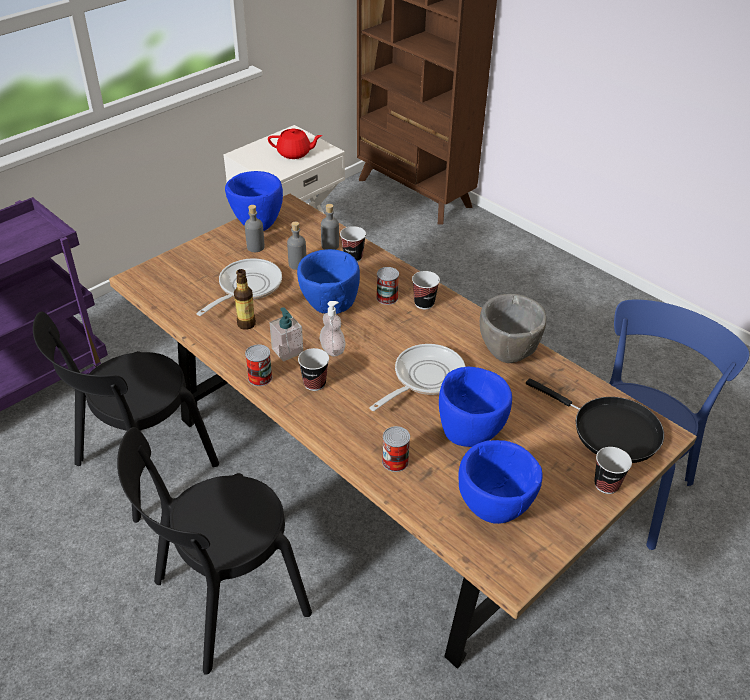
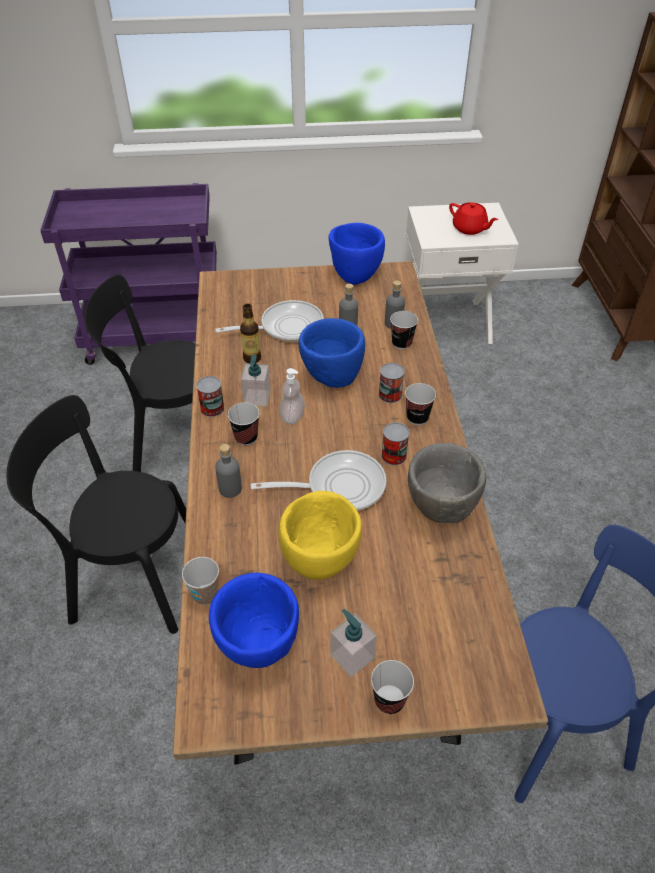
camera: 40 degrees right, 5 degrees up
grey bottle [245,205,265,252] -> grey bottle moved to [215,444,242,498]
can [382,426,410,472] -> can moved to [381,422,409,466]
blue bowl [439,367,512,447] -> yellow bowl [279,491,362,580]
black frying pan [526,378,664,463] -> none
none -> cup [182,557,219,605]
none -> soap dispenser [331,609,377,677]

